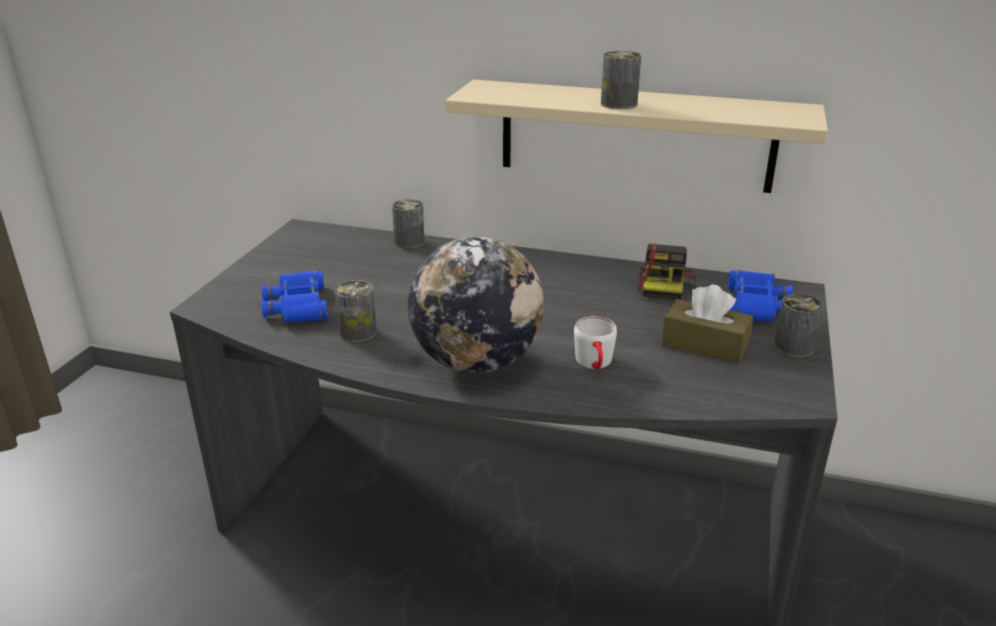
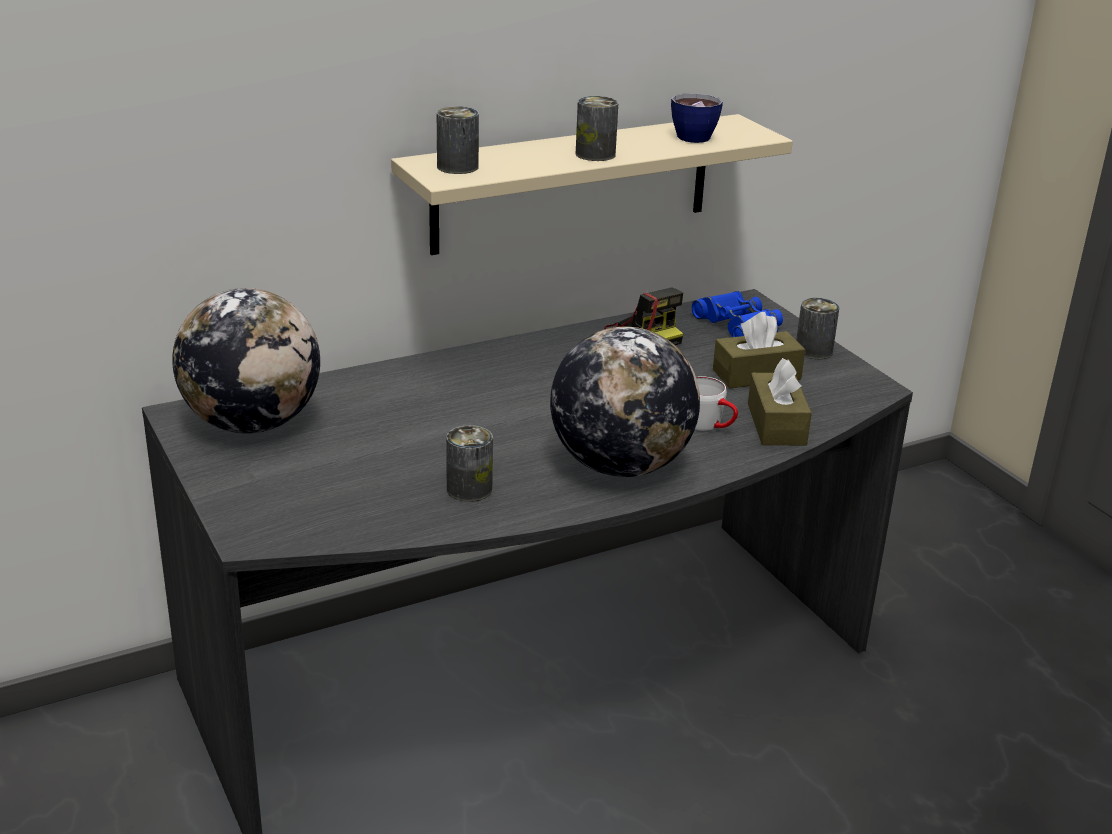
camera: 45 degrees left, 0 degrees up
blue binoculars [261,270,328,322] -> none
can [392,199,425,249] -> can moved to [437,106,479,174]
none -> globe [172,288,320,433]
none -> cup [671,93,723,143]
none -> brown tissue box [748,358,812,445]

